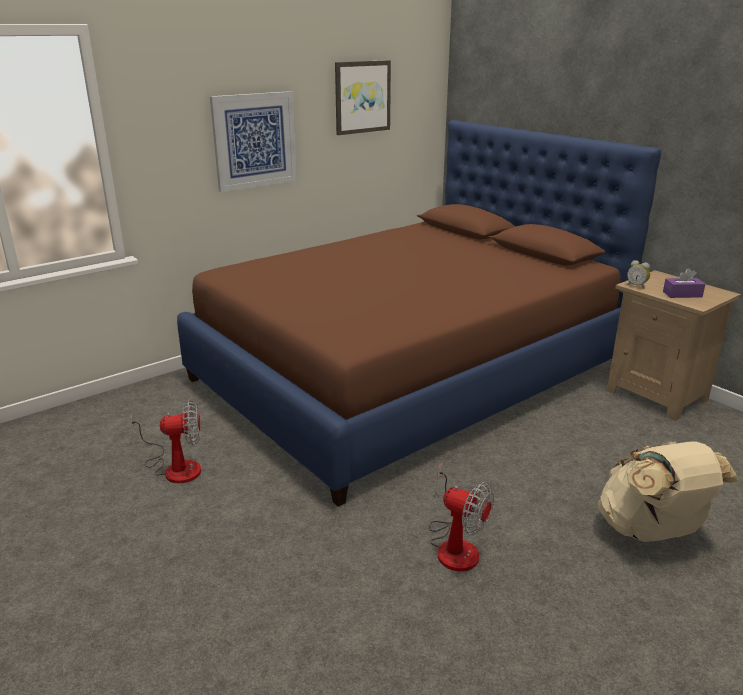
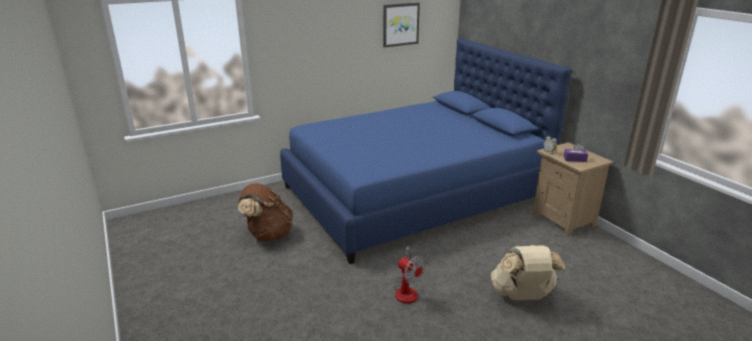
camera: 10 degrees right, 0 degrees up
fan [130,401,201,483] -> brown backpack [238,183,293,241]
brown bed [177,120,661,507] -> blue bed [280,38,571,264]
picture [210,91,297,192] -> none

